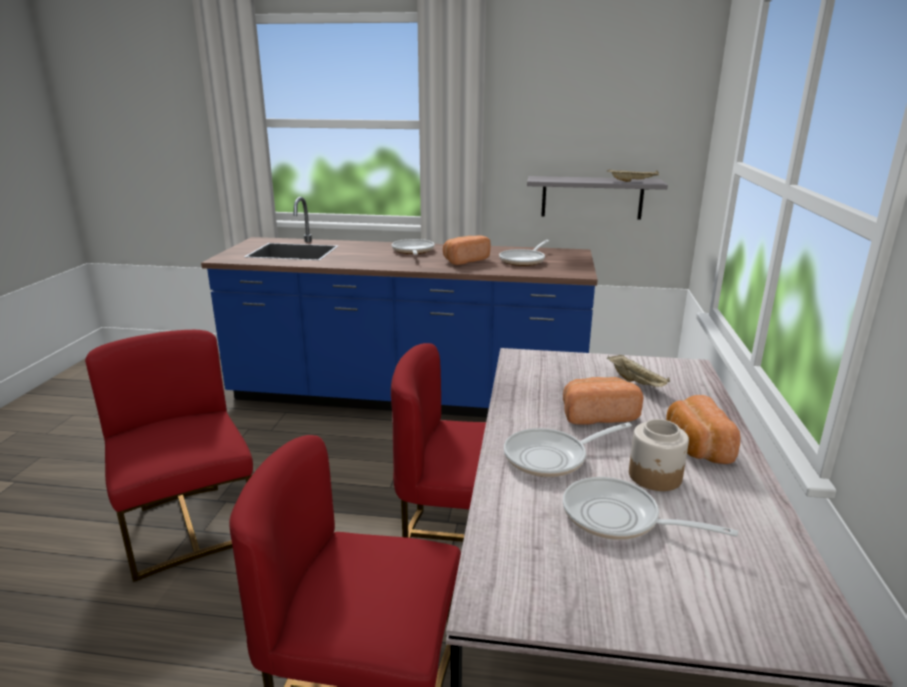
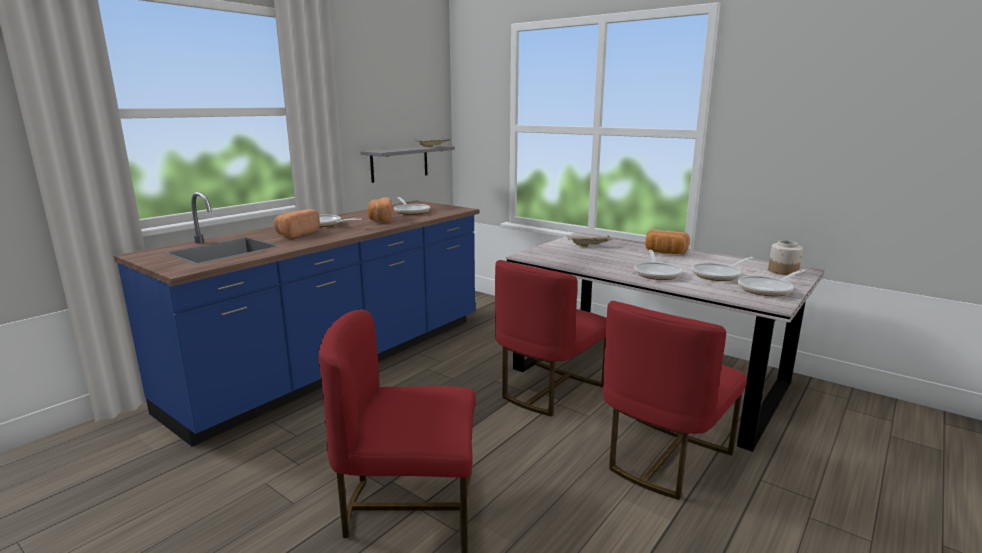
camera: 60 degrees left, 5 degrees down
bread [563,377,643,424] -> bread moved to [274,209,320,238]
jar [629,419,689,491] -> jar moved to [768,240,803,275]
none -> frying pan [738,269,805,296]

